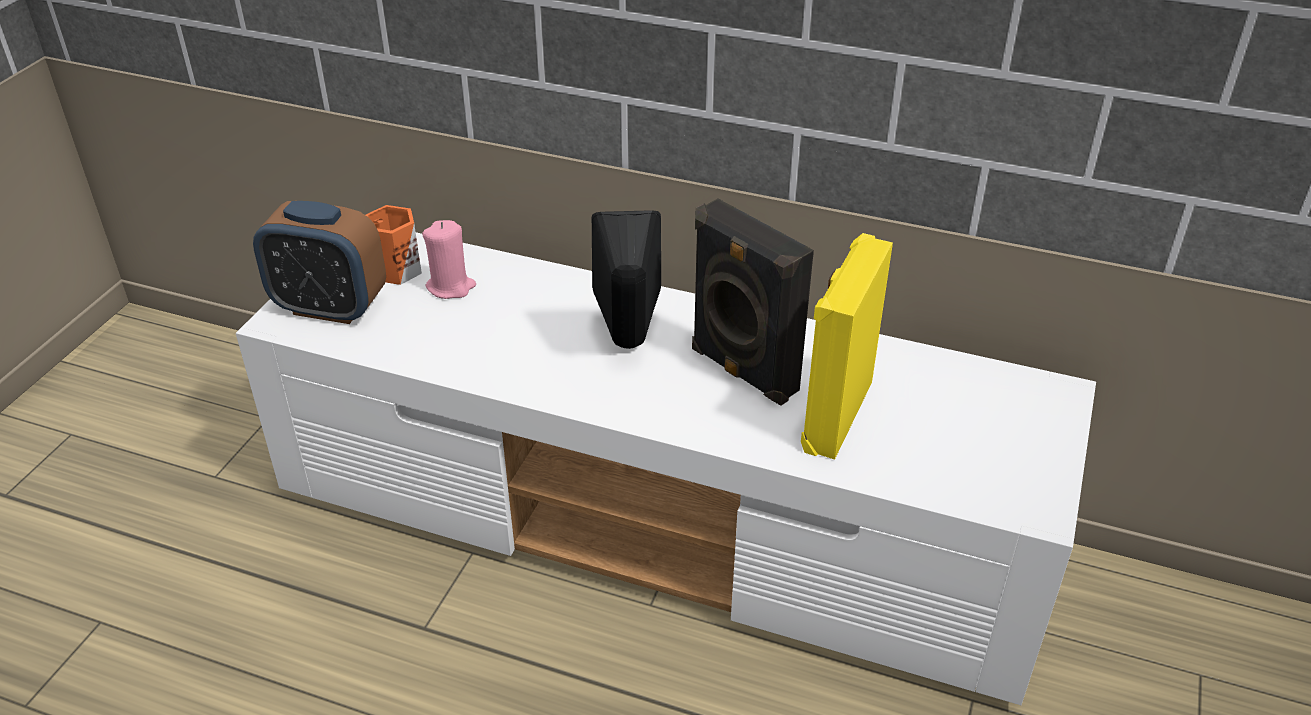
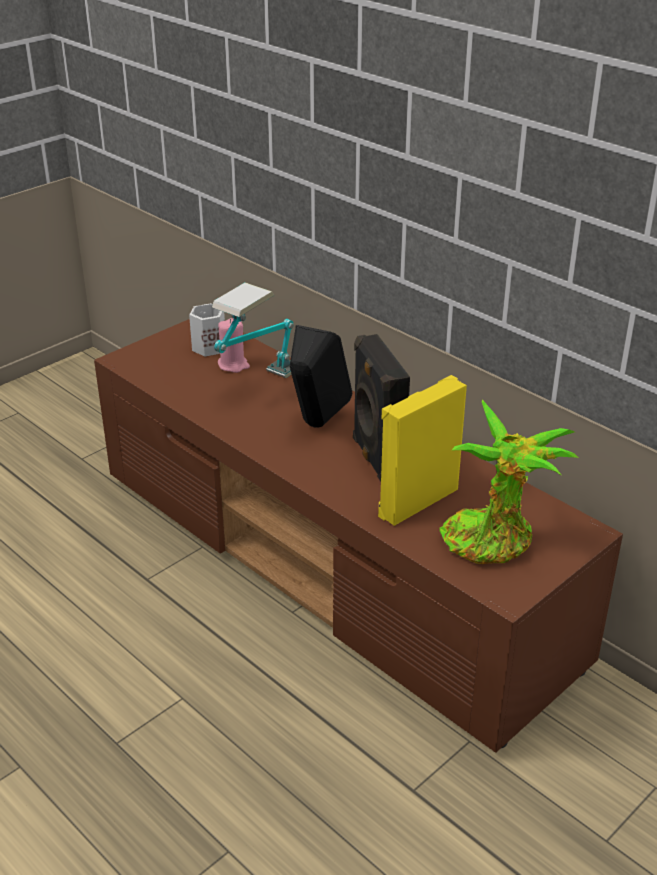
camera: 25 degrees right, 5 degrees down
white tv stand [236,232,1096,705] -> brown tv stand [94,319,623,753]
alarm clock [253,201,386,324] -> none
orange mug [366,205,422,285] -> white mug [189,303,225,356]
none -> table lamp [212,282,294,378]
none -> potted plant [440,399,579,564]

